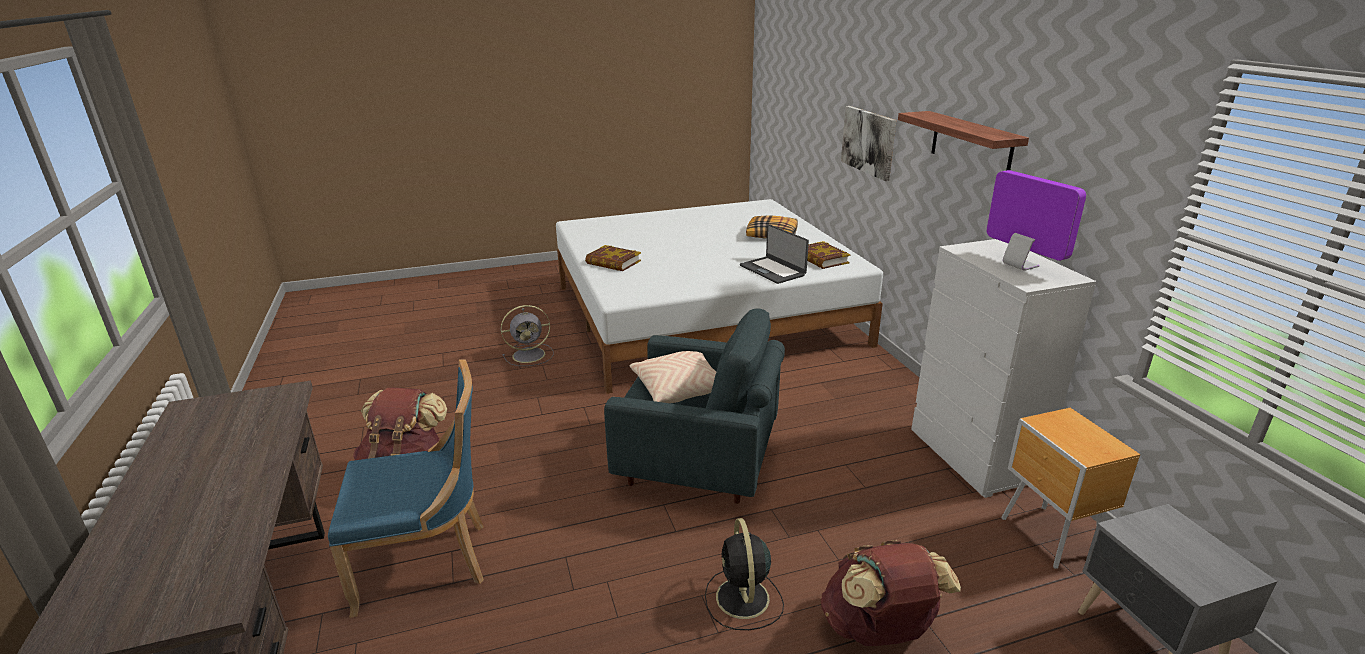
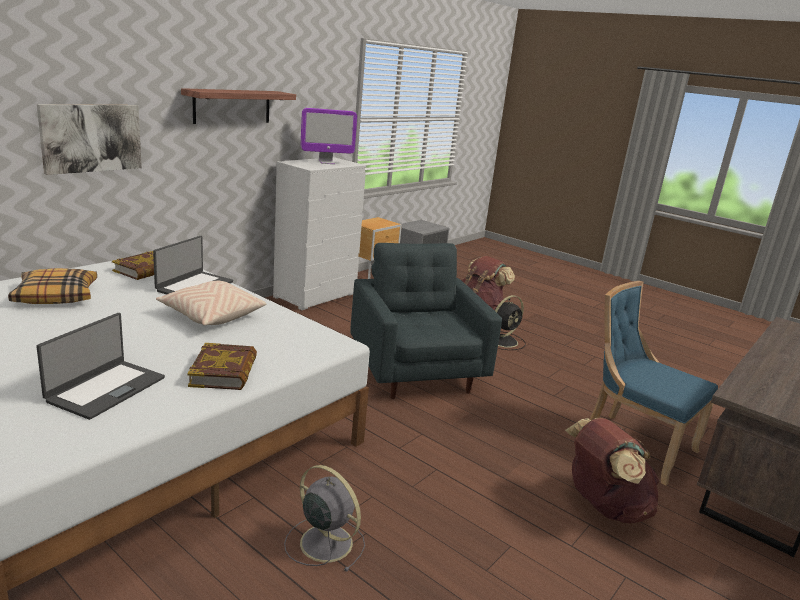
camera: 125 degrees left, 5 degrees down
beige pillow [630,351,716,403] -> beige pillow moved to [156,281,266,325]
monitor [986,170,1086,271] -> monitor turned 135 degrees counterclockwise [301,108,357,164]
none -> laptop [36,313,165,420]

